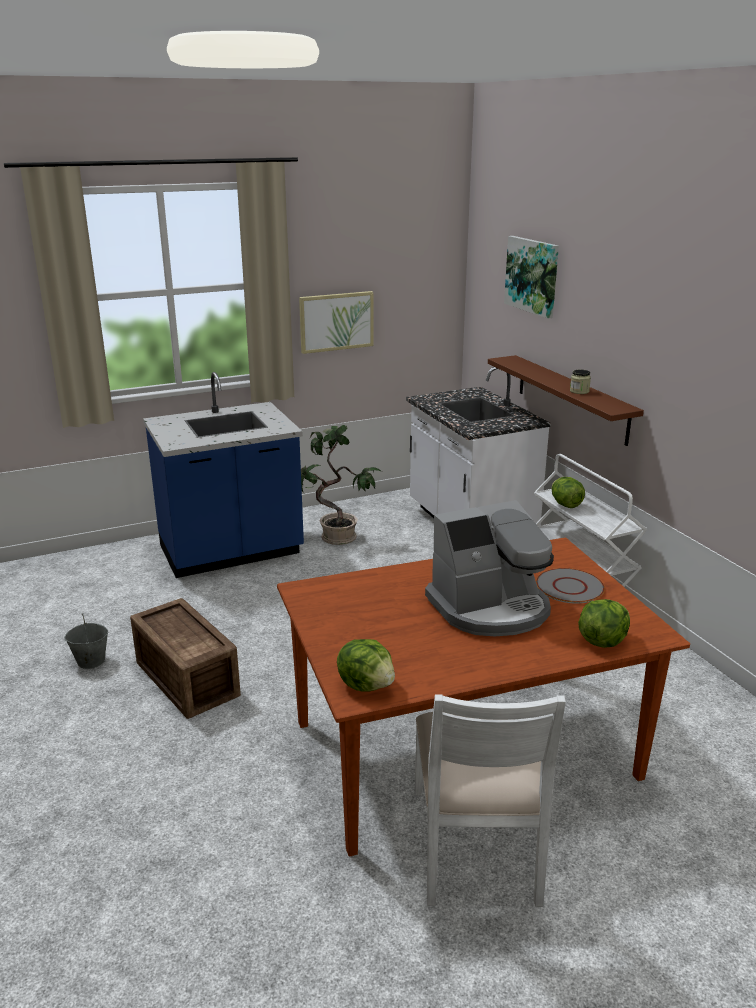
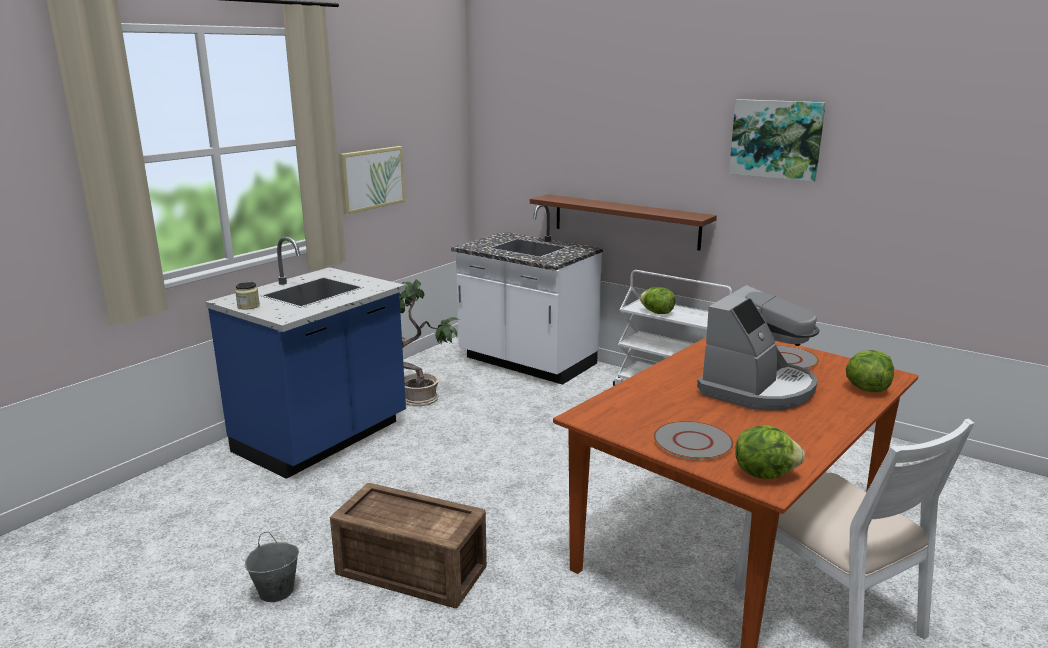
camera: 30 degrees left, 5 degrees down
picture [504,236,559,319] -> picture moved to [729,99,826,182]
jar [570,369,591,394] -> jar moved to [235,282,260,310]
none -> grey plate [653,421,734,460]

